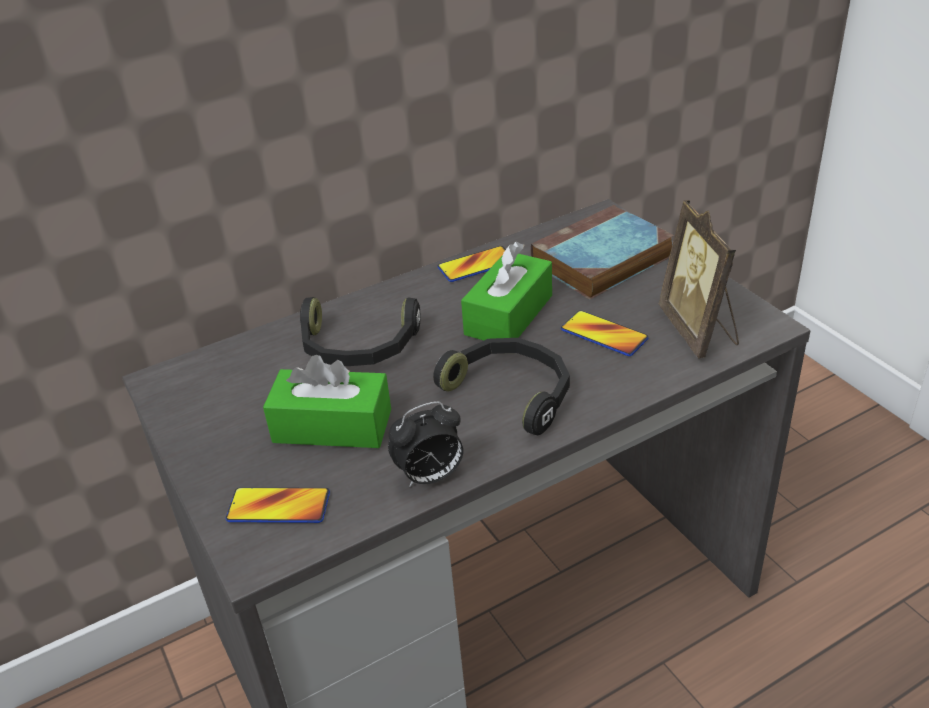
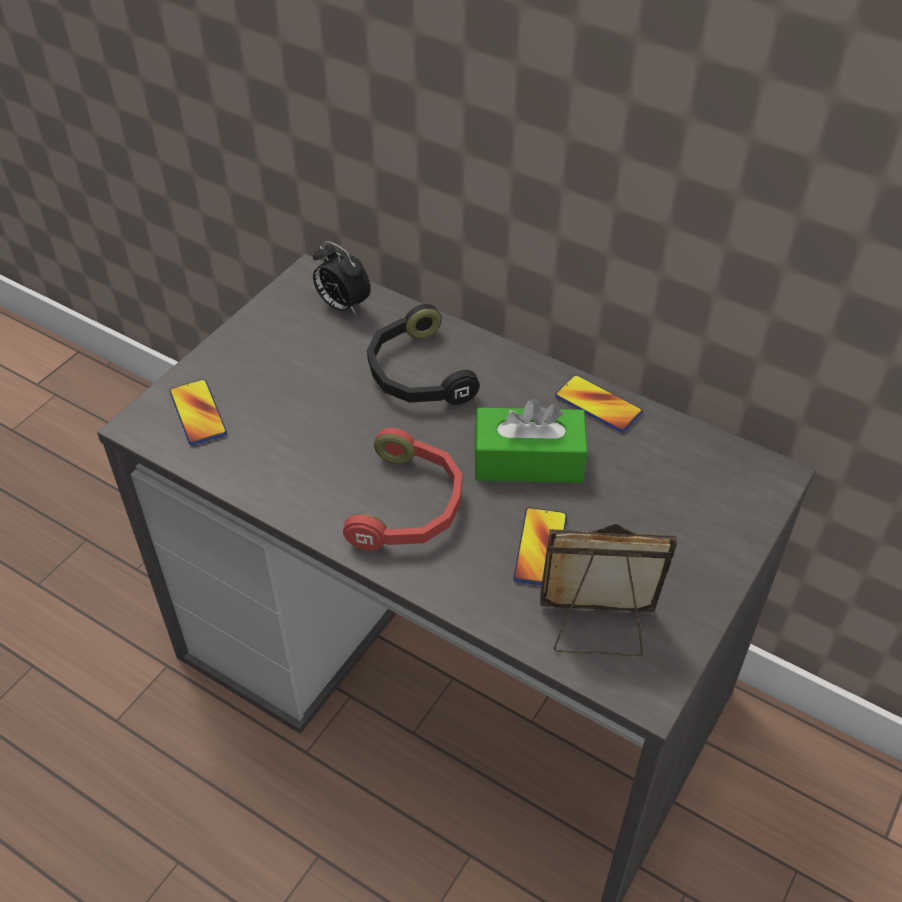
camera: 60 degrees right, 10 degrees up
green tissue box [263,355,391,448] -> none
alarm clock [388,401,463,487] -> alarm clock moved to [313,241,371,315]
black headphones [433,338,570,435] -> red headphones [343,428,462,550]
book [531,205,674,300] -> none
picture frame [658,200,739,358] -> picture frame turned 45 degrees clockwise [540,524,677,656]

